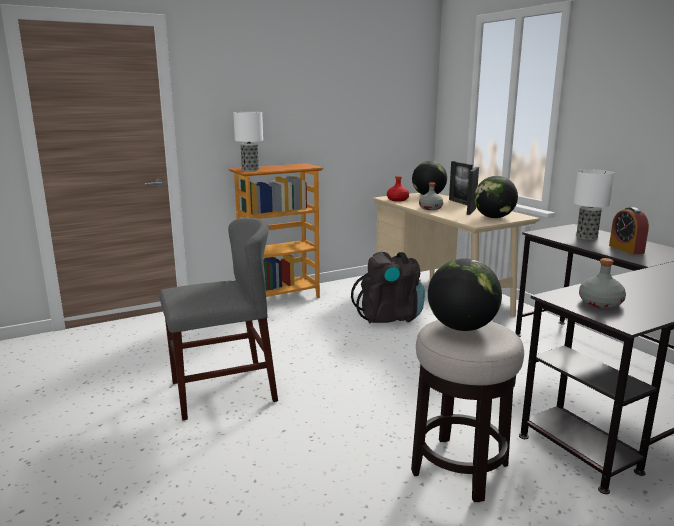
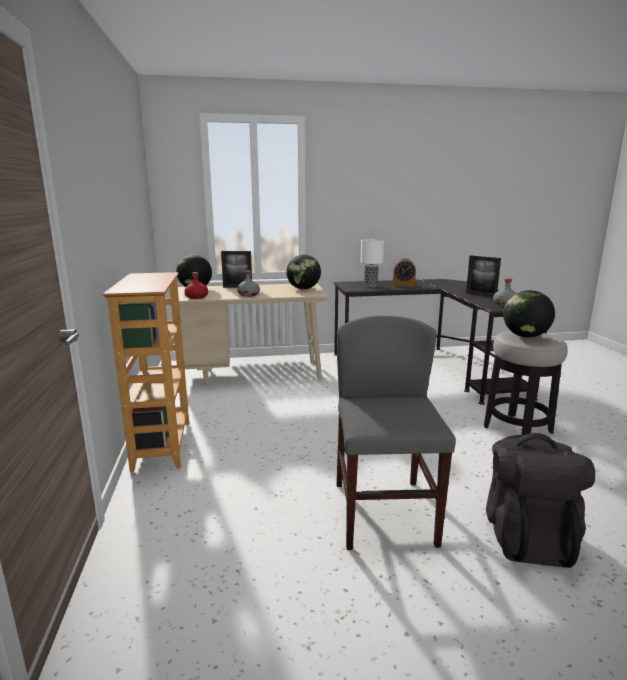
camera: 70 degrees left, 0 degrees up
table lamp [233,112,263,171] -> none
black backpack [351,252,425,323] -> black backpack moved to [486,433,595,568]
picture frame [467,167,479,215] -> picture frame moved to [466,256,501,297]

